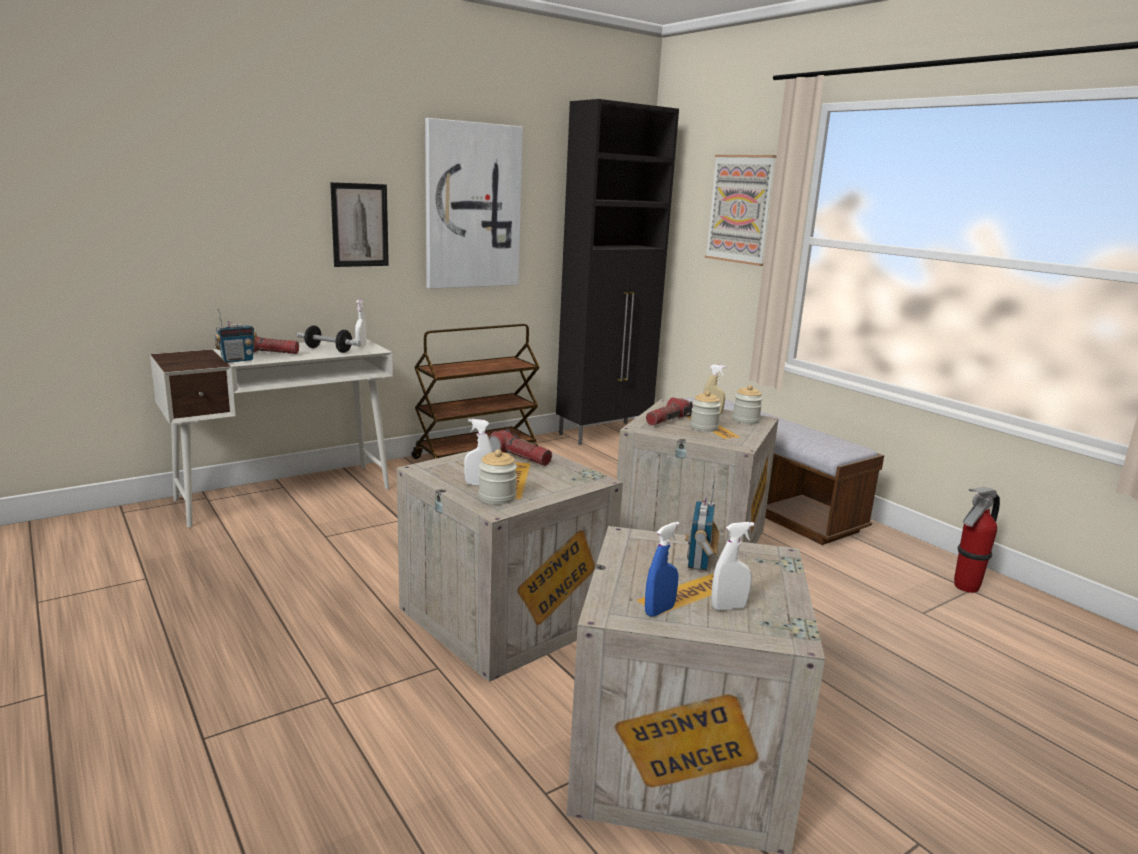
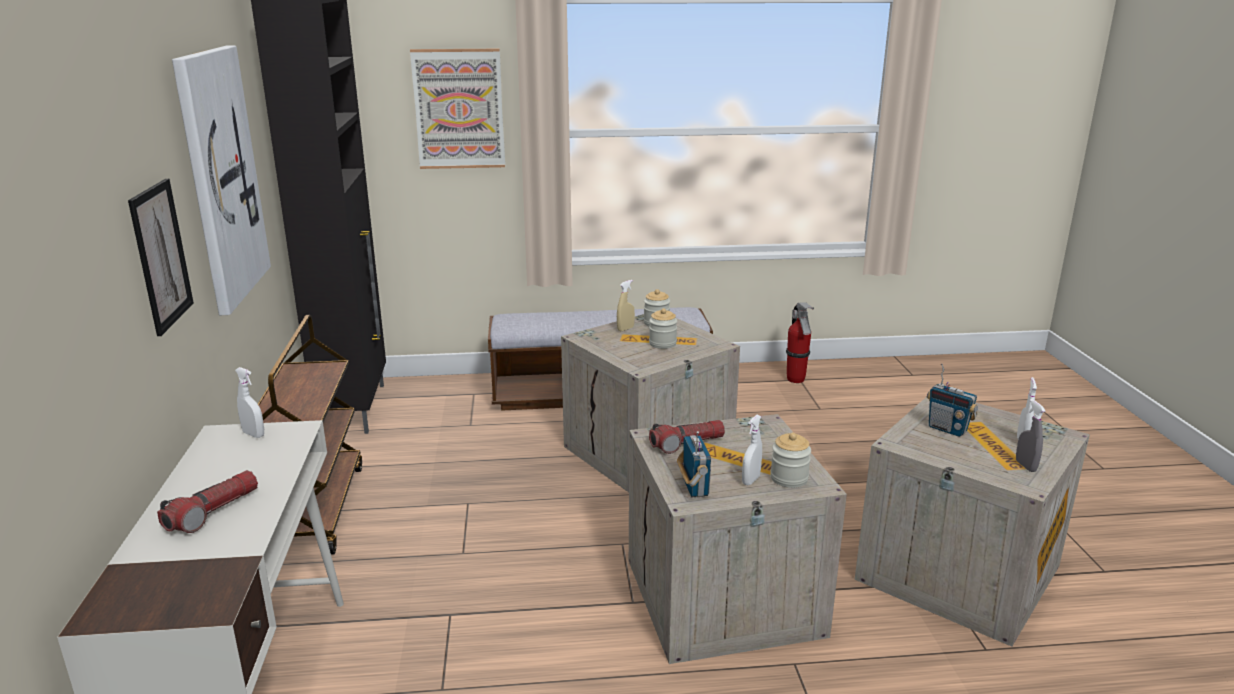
camera: 60 degrees left, 5 degrees up
radio [214,309,257,363] -> radio moved to [677,431,711,497]
dumbbell [297,326,361,353] -> none
blue spray bottle [645,522,680,617] -> grey spray bottle [1016,399,1045,472]
flashlight [646,397,693,426] -> none

